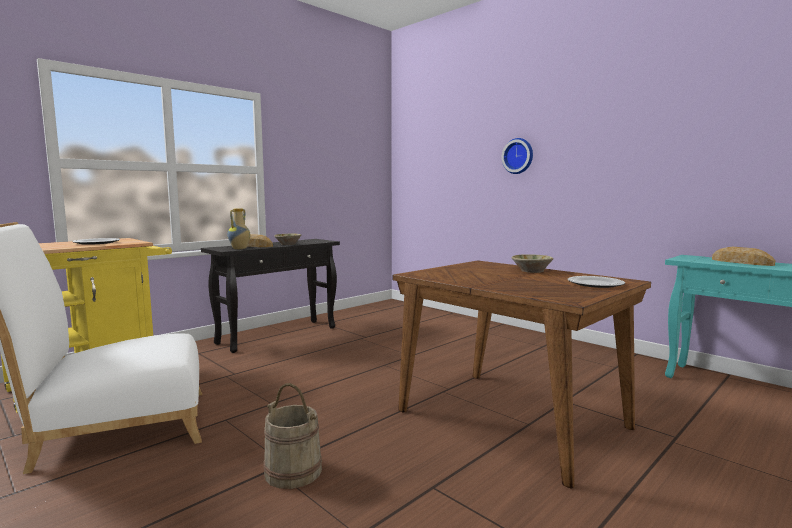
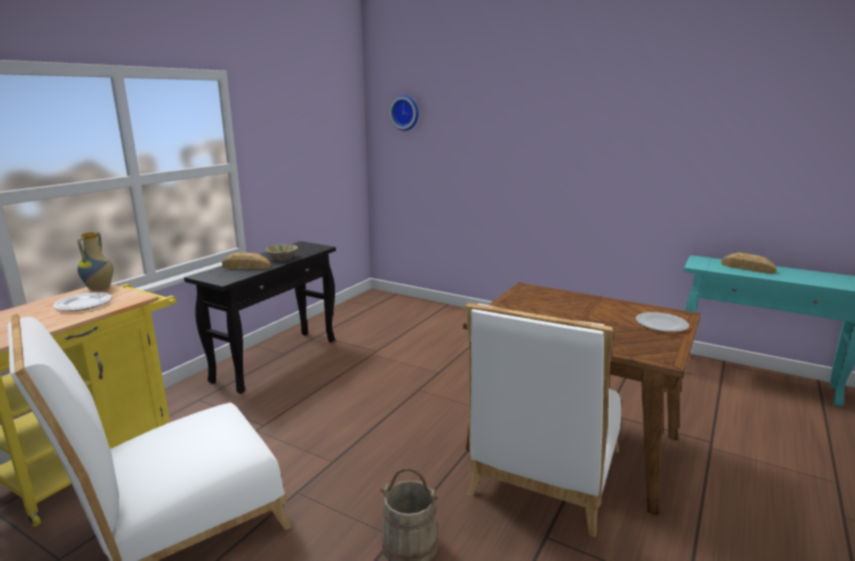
camera: 15 degrees left, 10 degrees up
vase [227,209,251,249] -> vase moved to [77,232,114,291]
wall clock [501,138,533,174] -> wall clock moved to [389,95,419,131]
beige bowl [511,254,554,273] -> none
none -> white chair [466,303,622,537]

